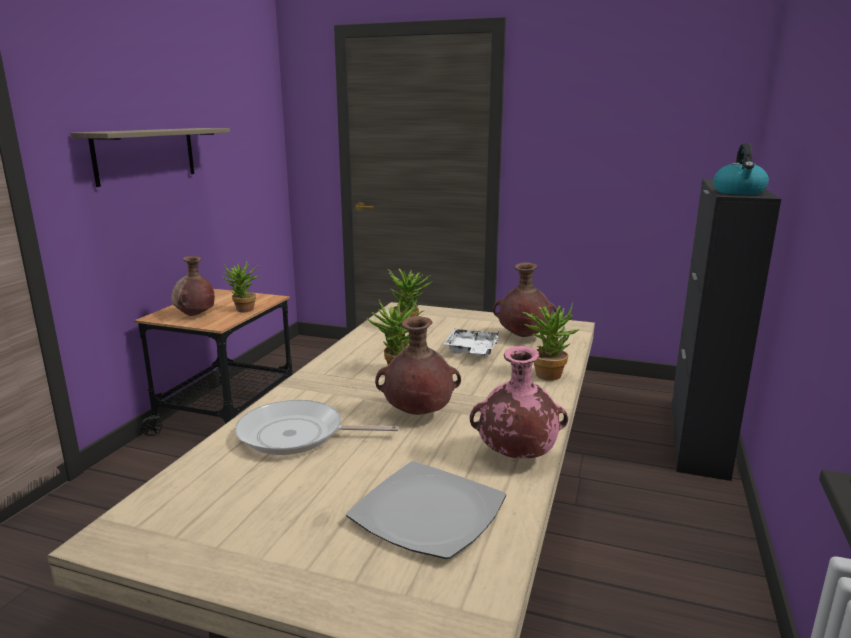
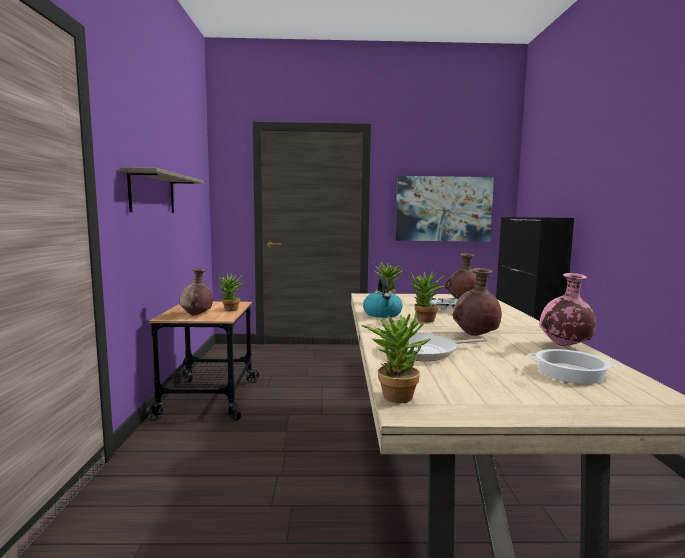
camera: 20 degrees left, 10 degrees down
plate [346,461,506,559] -> cooking pot [527,349,621,384]
potted plant [522,302,579,381] -> potted plant moved to [361,308,431,403]
kettle [714,143,769,195] -> kettle moved to [363,277,403,318]
none -> picture [395,176,494,242]

